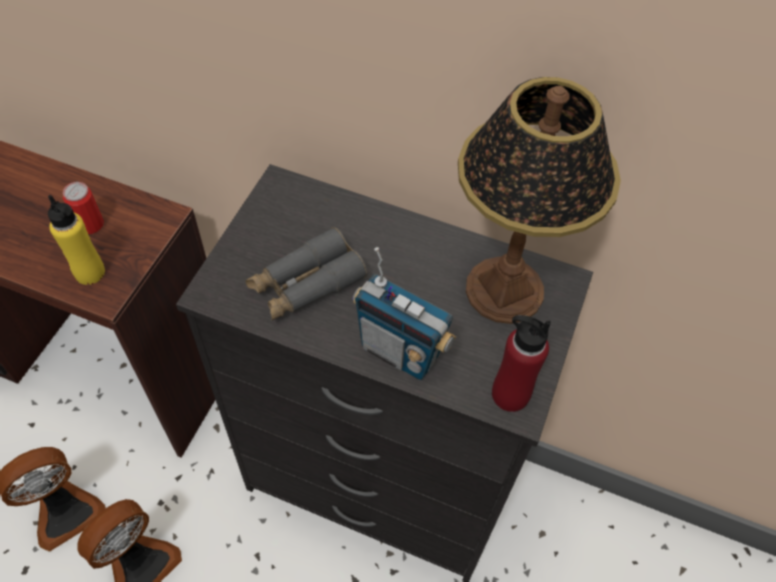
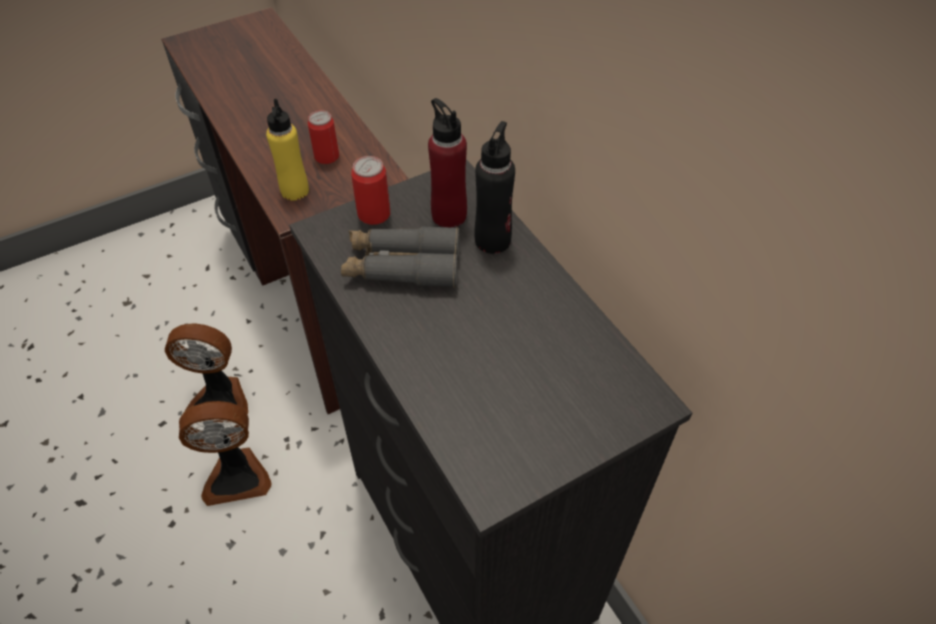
camera: 40 degrees right, 5 degrees down
radio [352,247,456,380] -> none
table lamp [458,77,621,324] -> none
red bottle [492,315,551,412] -> red bottle moved to [428,98,467,228]
none -> can [351,156,390,225]
none -> black bottle [475,121,515,254]

